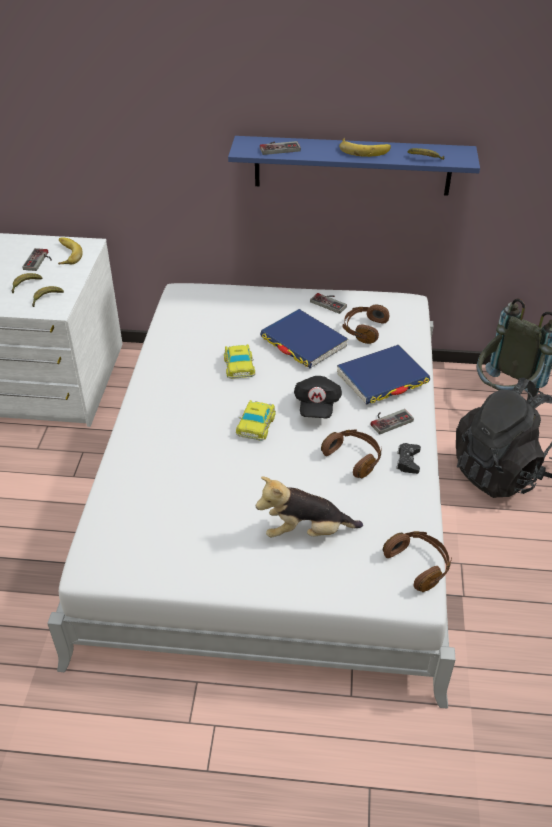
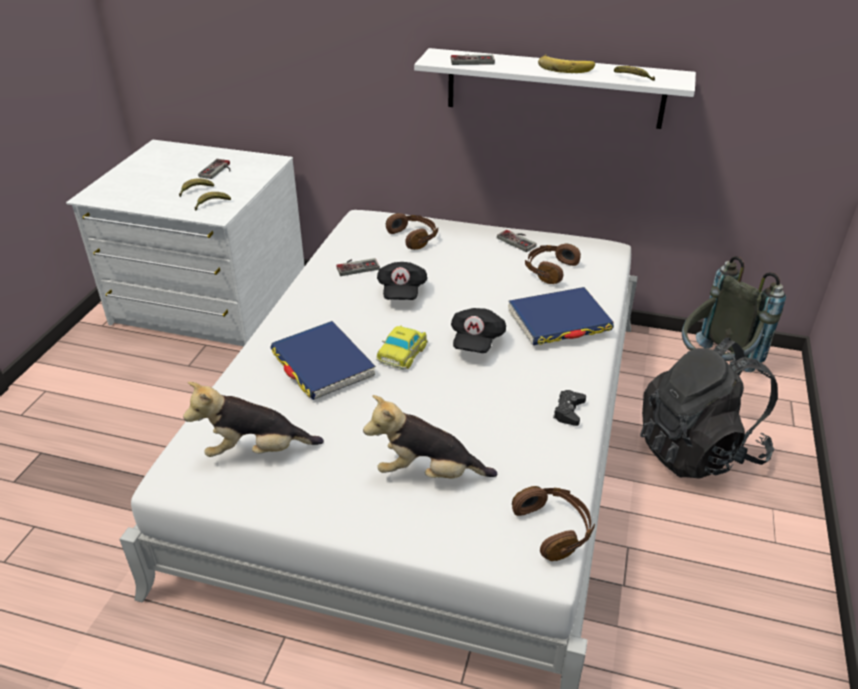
camera: 10 degrees right, 5 degrees down
banana [58,237,83,265] -> none
toy car [224,344,255,379] -> black cap [377,262,427,300]
blue shelf [228,136,480,196] -> white shelf [414,48,696,129]
blue book [260,309,348,368] -> blue book moved to [270,321,376,400]
brown headphones [321,430,382,478] -> brown headphones moved to [386,213,438,250]
game controller [371,409,414,435] -> game controller moved to [336,258,380,276]
none -> plush toy [183,382,324,457]

